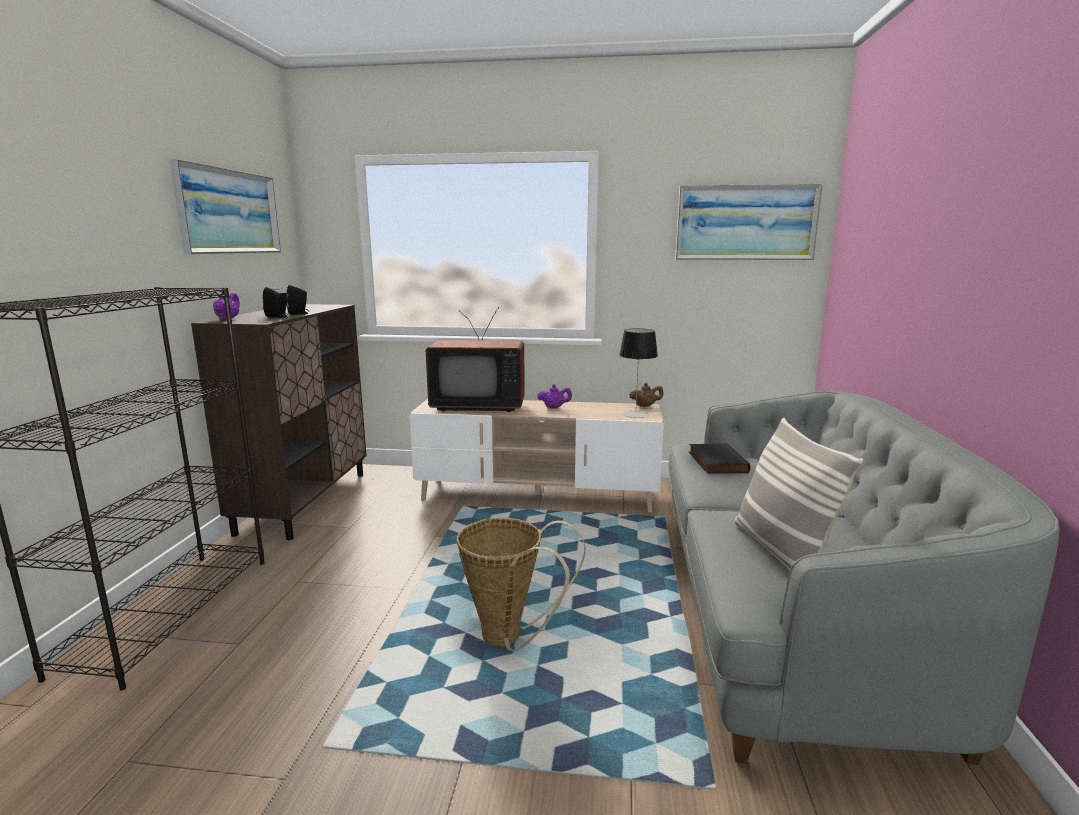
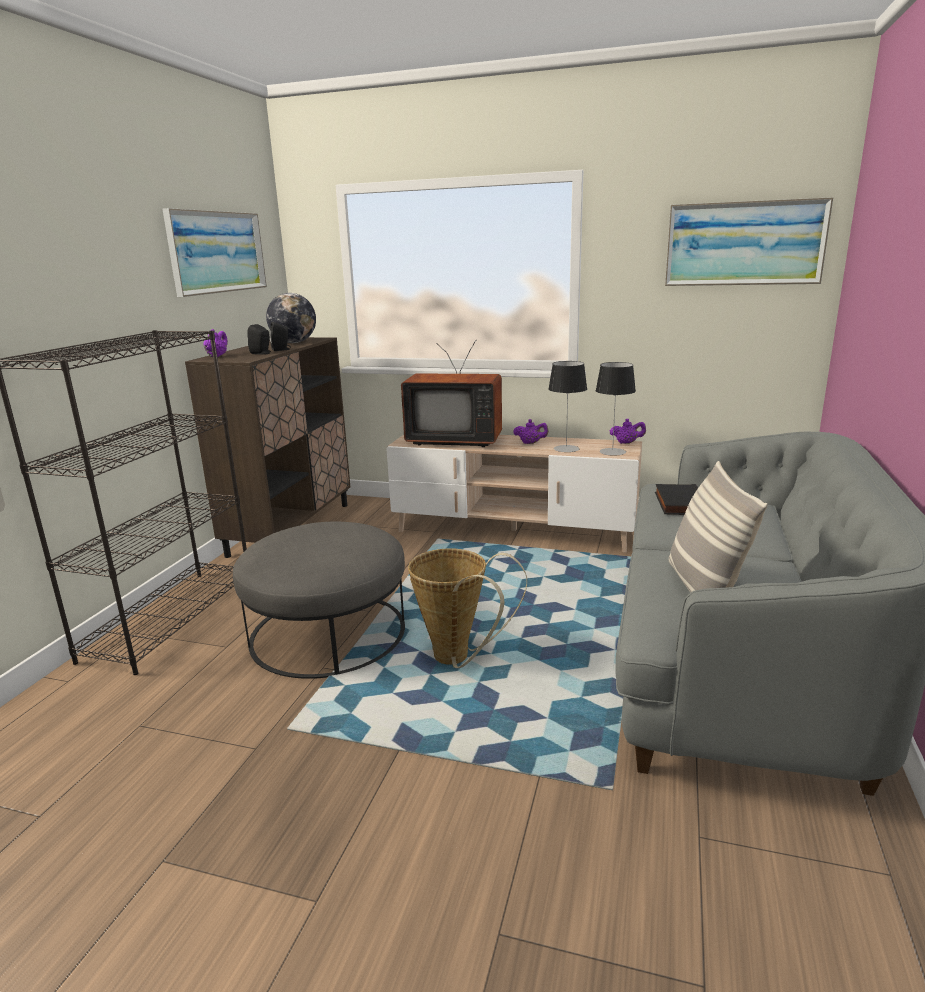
camera: 10 degrees right, 5 degrees up
brown teapot [629,383,663,407] -> purple teapot [610,419,646,444]
none -> grey ottoman [233,522,405,679]
none -> globe [266,293,316,343]
none -> table lamp [548,361,587,452]

